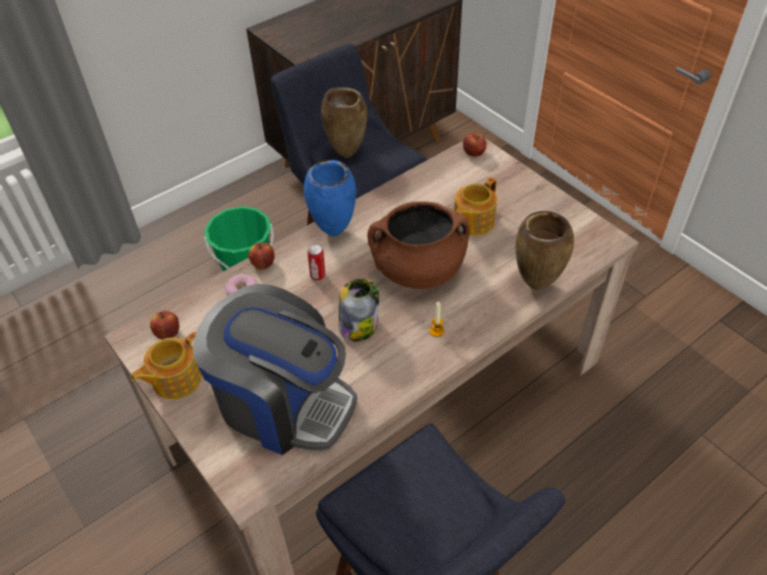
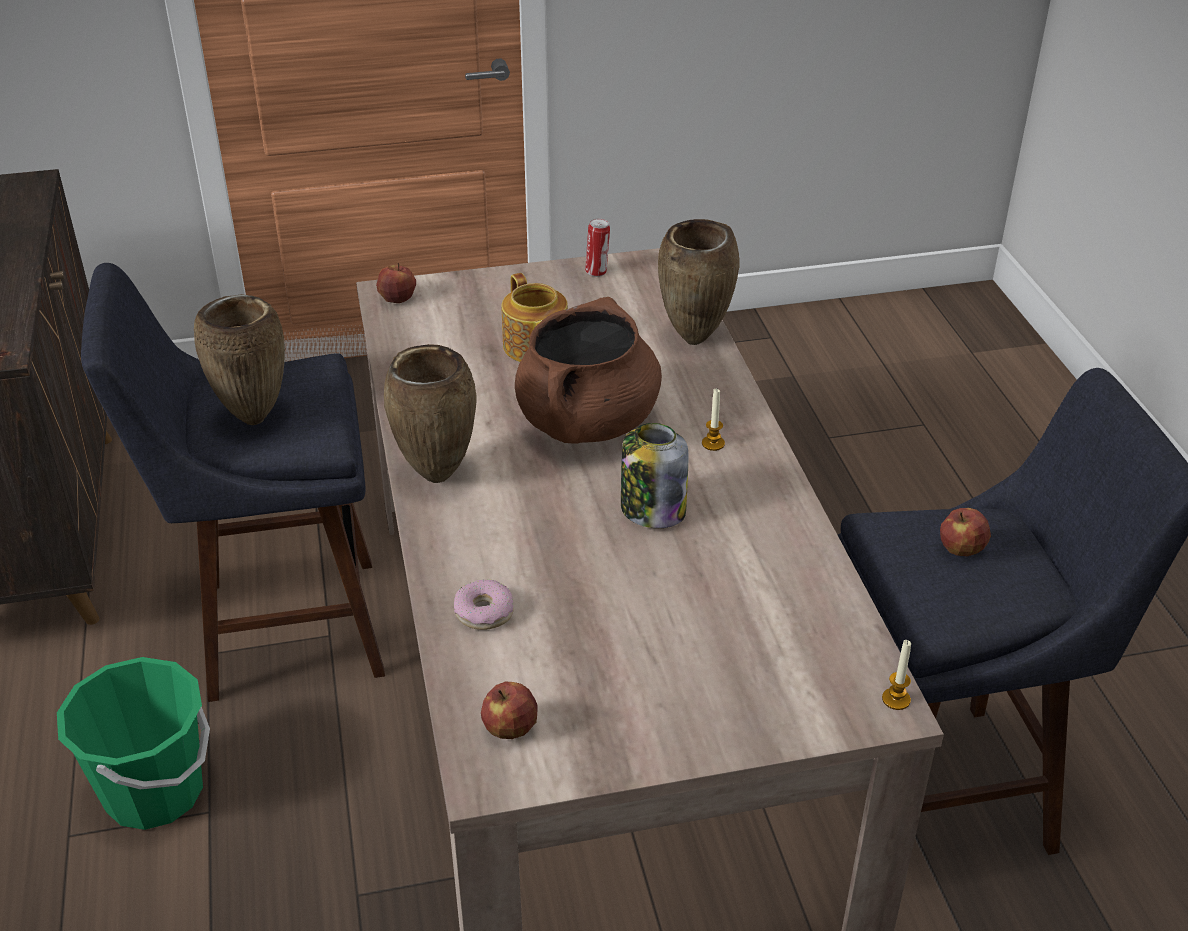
camera: 65 degrees left, 10 degrees down
teapot [131,332,202,399] -> none
coffee machine [193,284,357,455] -> none
apple [248,242,275,270] -> apple moved to [940,508,991,556]
blue vase [304,160,356,236] -> brown vase [384,344,476,483]
can [308,244,325,281] -> can moved to [585,219,610,277]
none -> candle [882,640,911,710]

